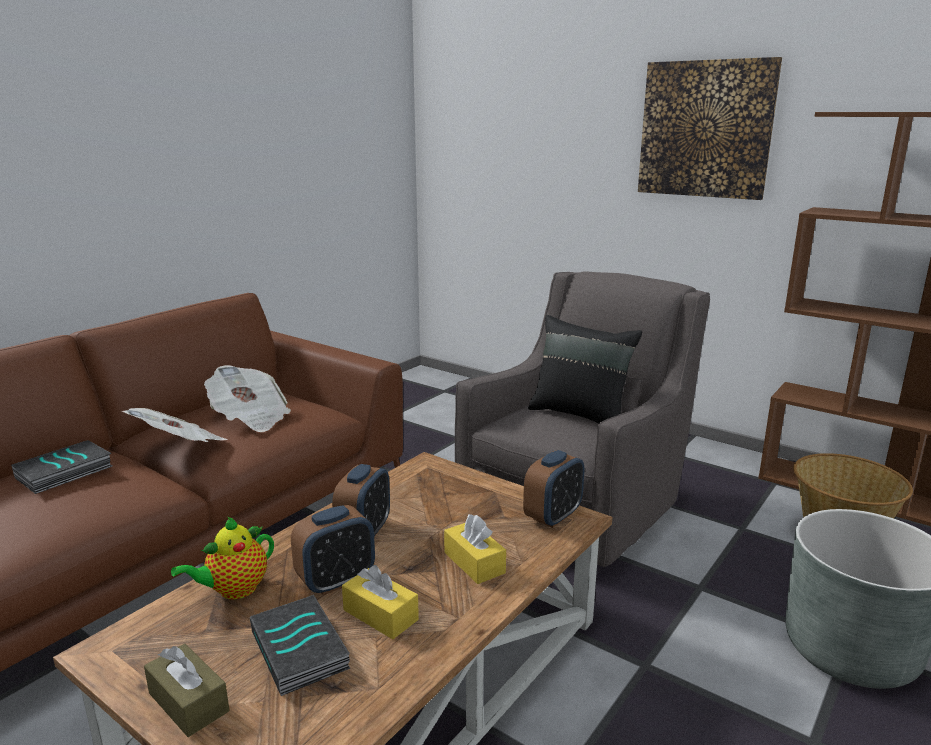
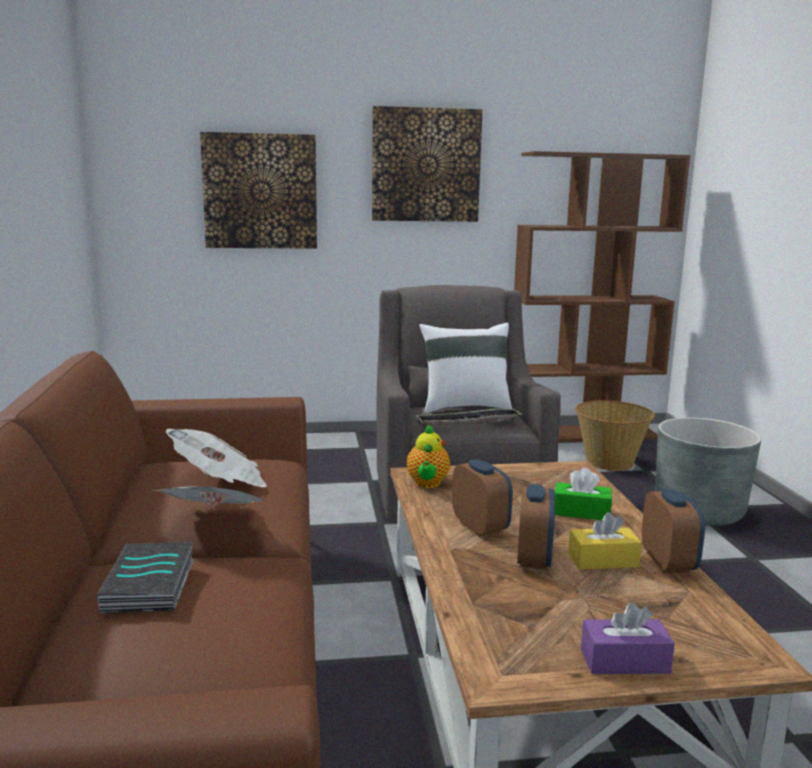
camera: 45 degrees left, 5 degrees down
brown tissue box [144,644,230,737] -> purple tissue box [581,602,675,674]
teapot [171,517,274,599] -> teapot moved to [407,424,450,488]
book [250,595,350,696] -> none
yellow tissue box [444,514,506,584] -> green tissue box [555,468,612,520]
alarm clock [523,450,584,528] -> alarm clock moved to [642,488,705,573]
black pillow [528,315,642,423] -> white pillow [419,323,512,413]
none -> picture [200,132,317,249]
none -> tray [416,408,523,428]

